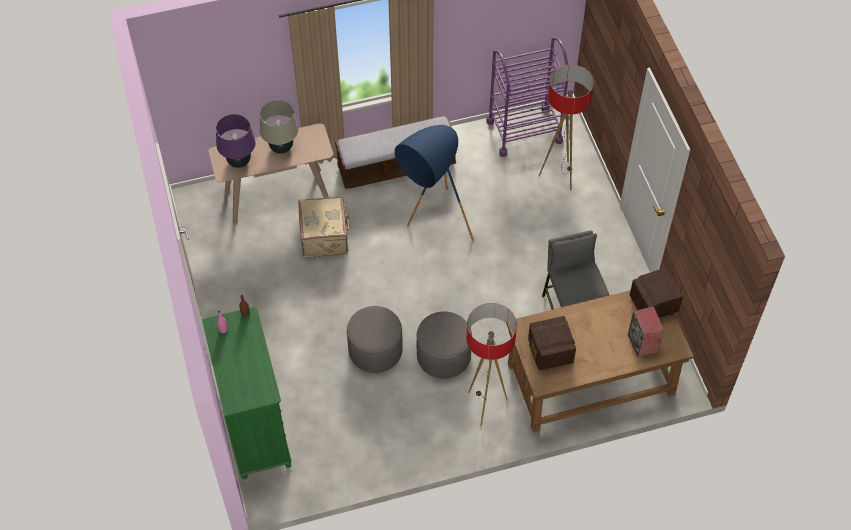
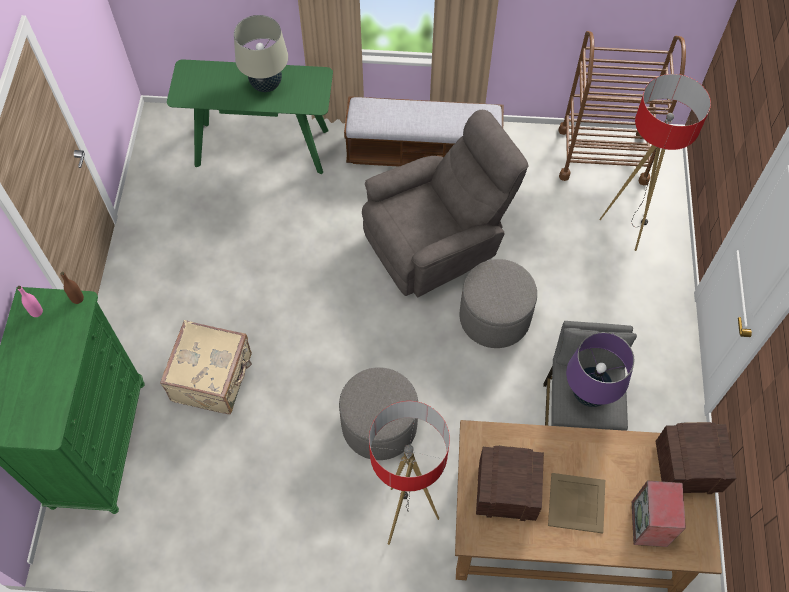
camera: 20 degrees right, 5 degrees up
beige console table [209,123,333,225] -> green console table [167,59,333,174]
purple table lamp [216,114,255,168] -> purple table lamp moved to [566,332,634,407]
beige suitcase [298,196,349,258] -> beige suitcase moved to [160,320,252,414]
grey ottoman [347,306,403,373] -> grey ottoman moved to [460,259,537,348]
blue floor lamp [394,125,474,240] -> grey armchair [362,110,529,297]
purple cart [486,37,568,157] -> brown cart [558,31,686,185]
radio [528,316,576,371] -> radio turned 90 degrees clockwise [476,446,544,521]
none -> beige tray [548,473,605,533]

